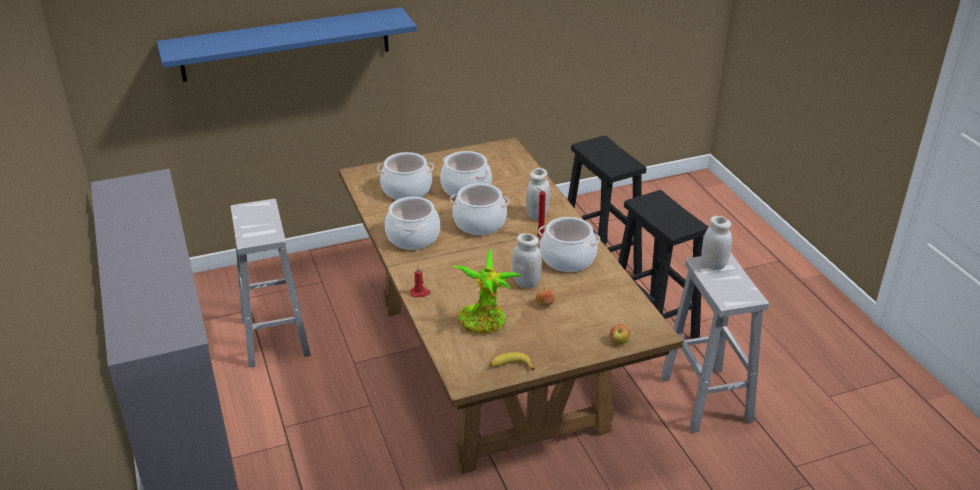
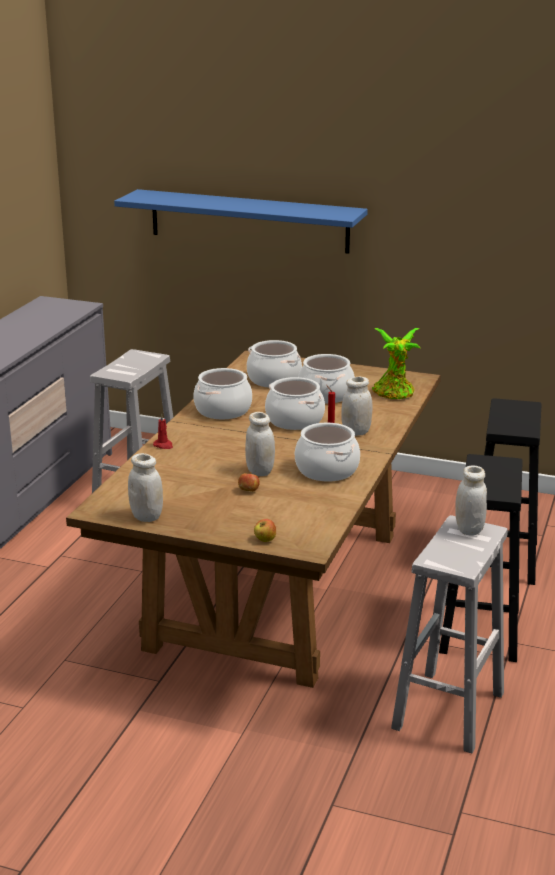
camera: 40 degrees right, 10 degrees down
potted plant [453,249,522,334] -> potted plant moved to [372,328,420,399]
banana [490,352,535,370] -> white jar [128,453,163,522]

